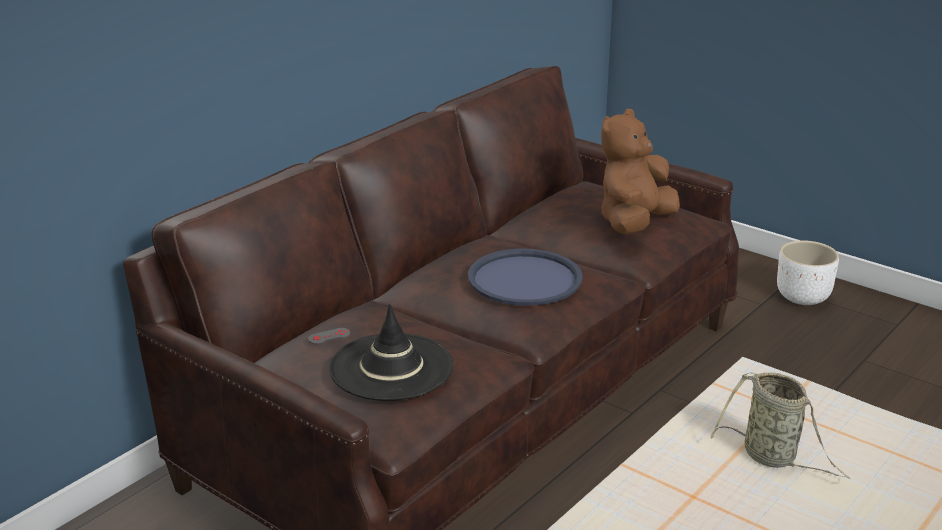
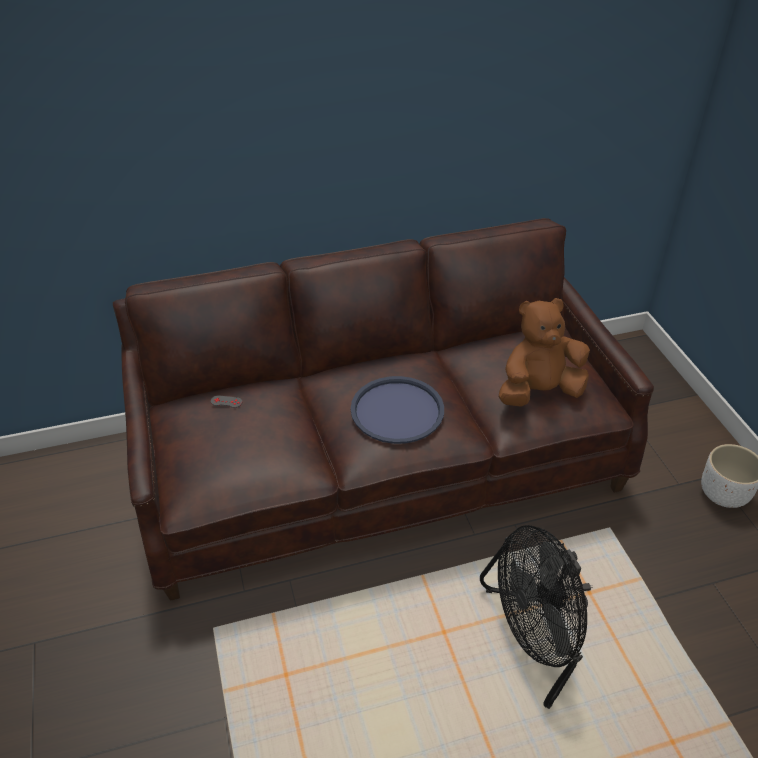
camera: 35 degrees right, 15 degrees up
black hat [329,304,453,401] -> none
basket [711,372,850,479] -> black fan [480,525,592,709]

